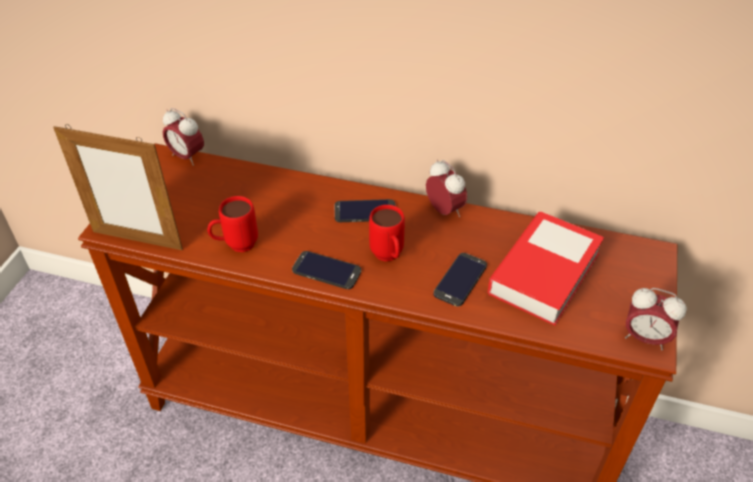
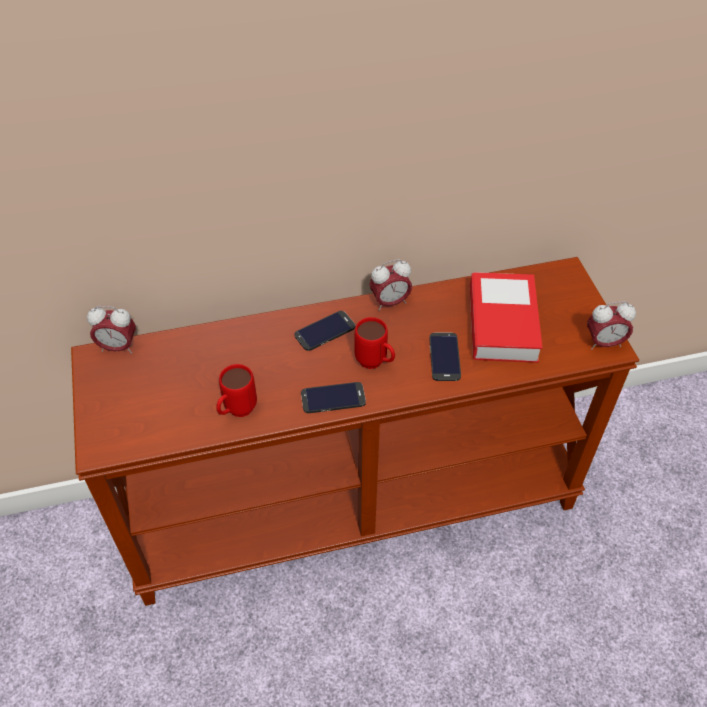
camera: 30 degrees left, 5 degrees up
picture frame [53,124,183,250] -> none
alarm clock [426,160,467,217] -> alarm clock turned 135 degrees clockwise [369,259,412,311]

